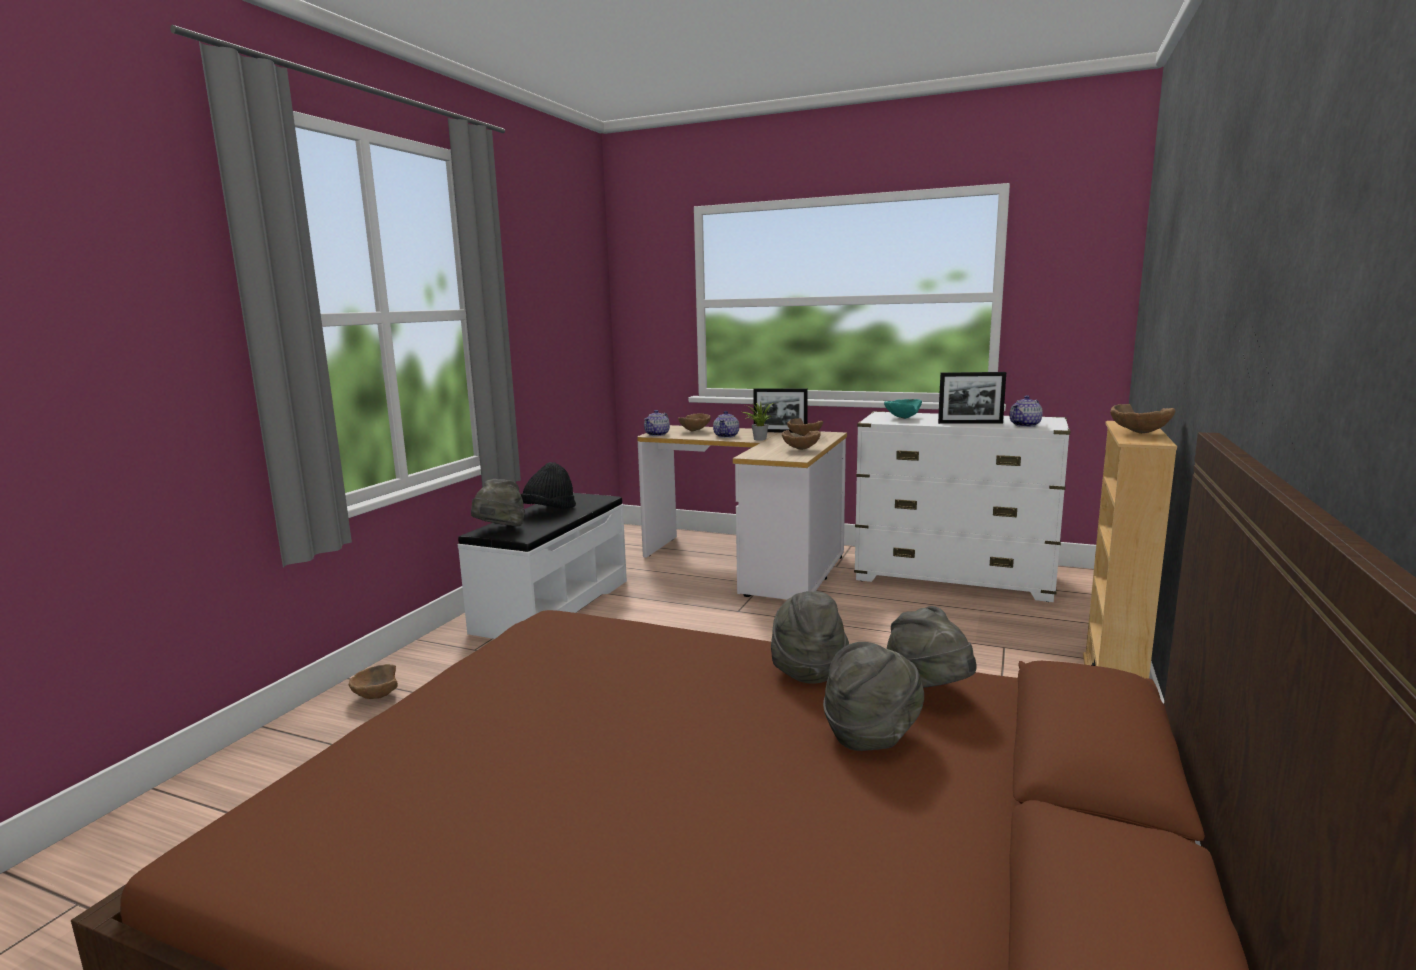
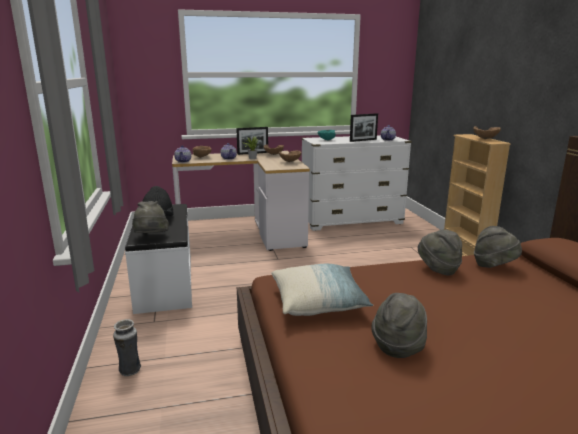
camera: 35 degrees left, 5 degrees up
brown bowl [349,664,398,699] -> vase [113,319,141,376]
grey hat [823,642,924,751] -> grey hat moved to [371,293,427,358]
none -> pillow [271,264,373,316]

